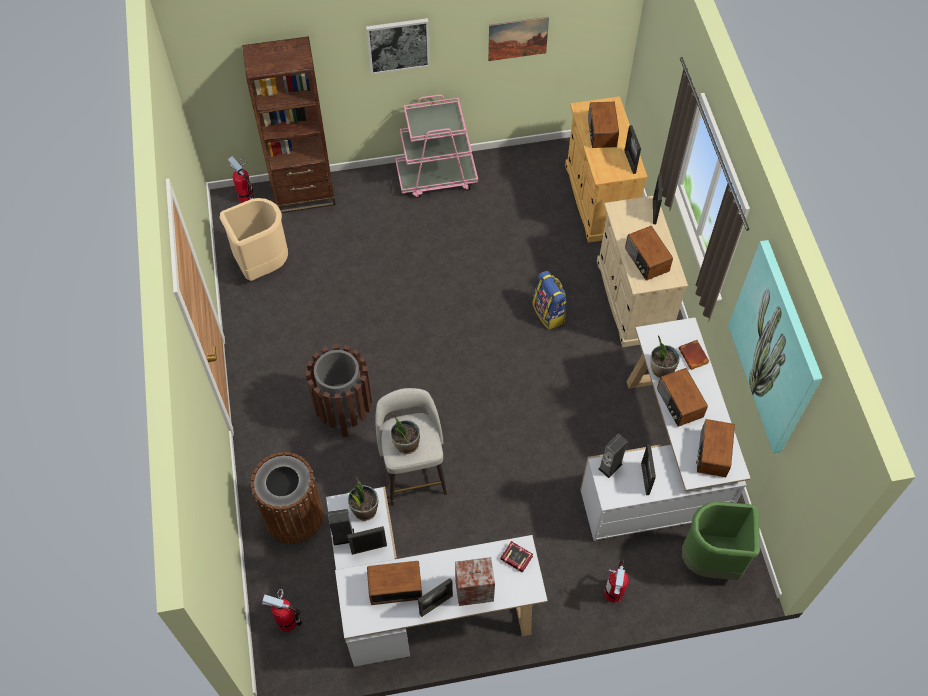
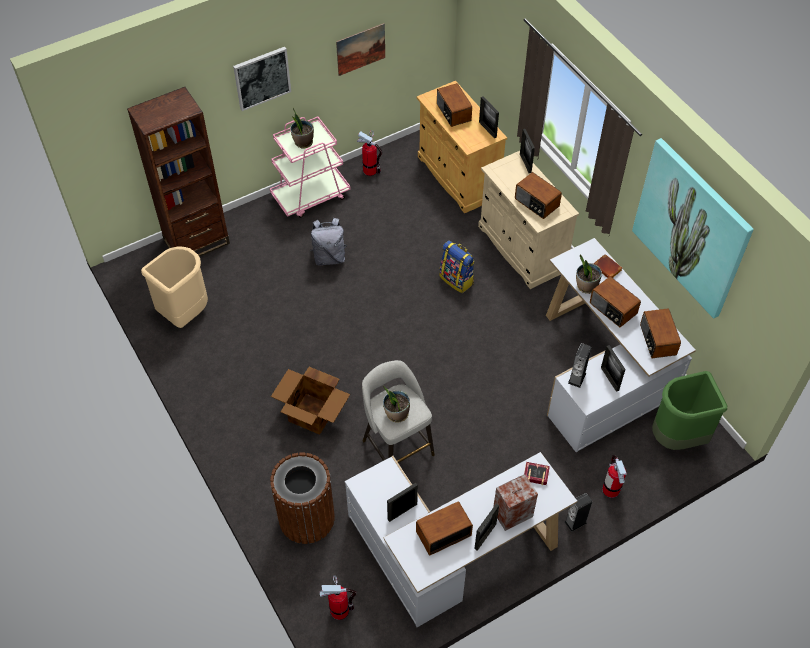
camera: 20 degrees left, 5 degrees down
fire extinguisher [228,156,254,203] -> fire extinguisher moved to [357,130,382,176]
brown trash can [306,344,372,437] -> cardboard box [271,367,350,435]
speaker [328,509,354,546] -> speaker moved to [564,493,592,532]
potted plant [347,476,378,521] -> potted plant moved to [290,108,314,149]
none -> grey backpack [310,218,347,266]

